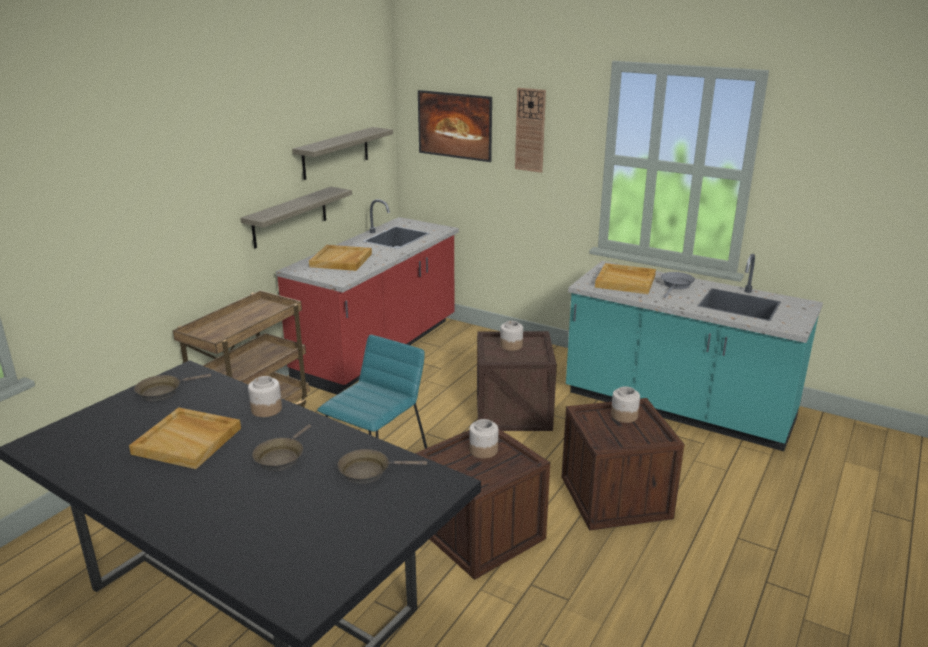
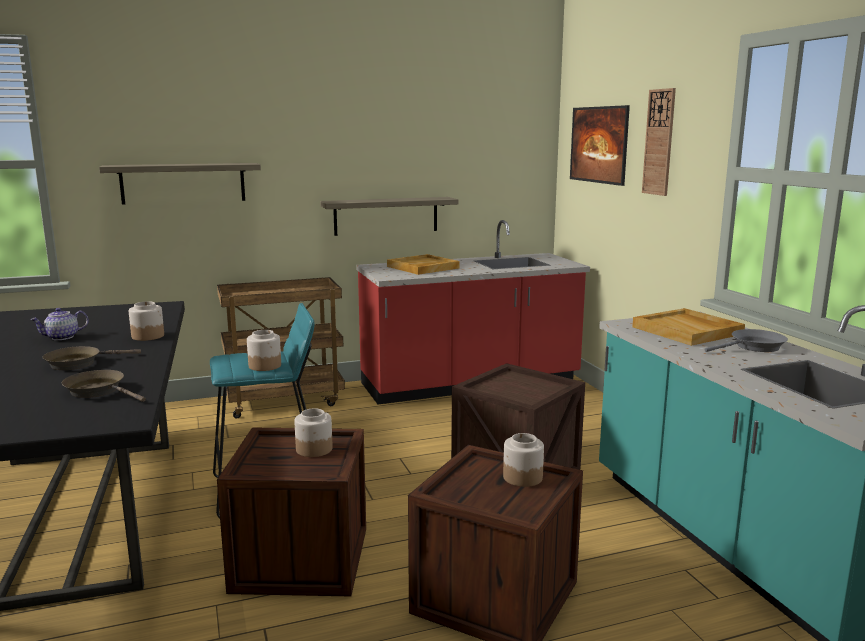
camera: 40 degrees right, 10 degrees down
beige tray [129,407,241,469] -> teapot [30,308,89,340]
brown frying pan [134,374,211,401] -> none
shelf [292,127,393,180] -> shelf moved to [99,163,261,204]
jar [500,321,523,351] -> jar moved to [247,330,281,371]

